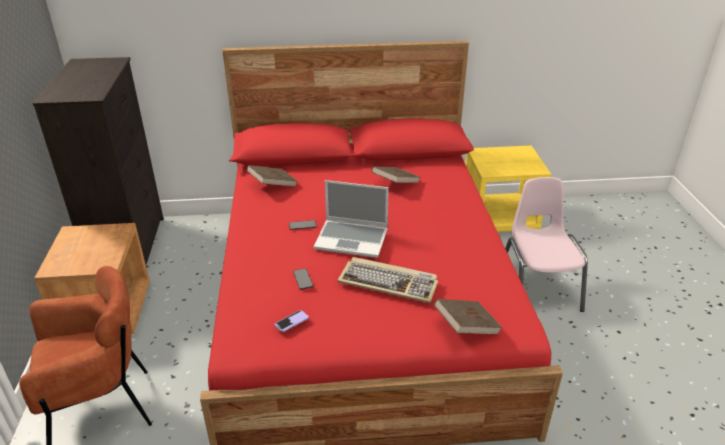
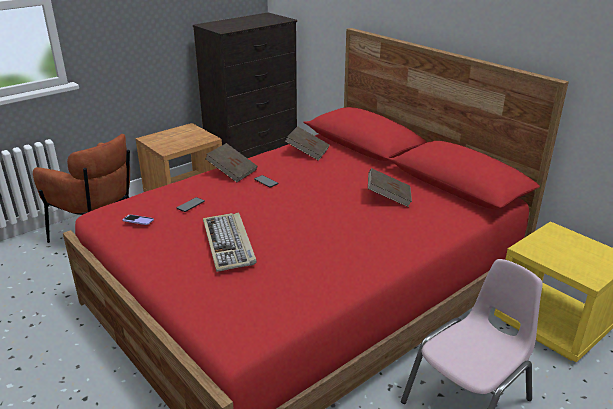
camera: 55 degrees right, 5 degrees down
laptop [314,180,389,258] -> none
brown book [434,299,503,335] -> brown book moved to [205,143,257,183]

